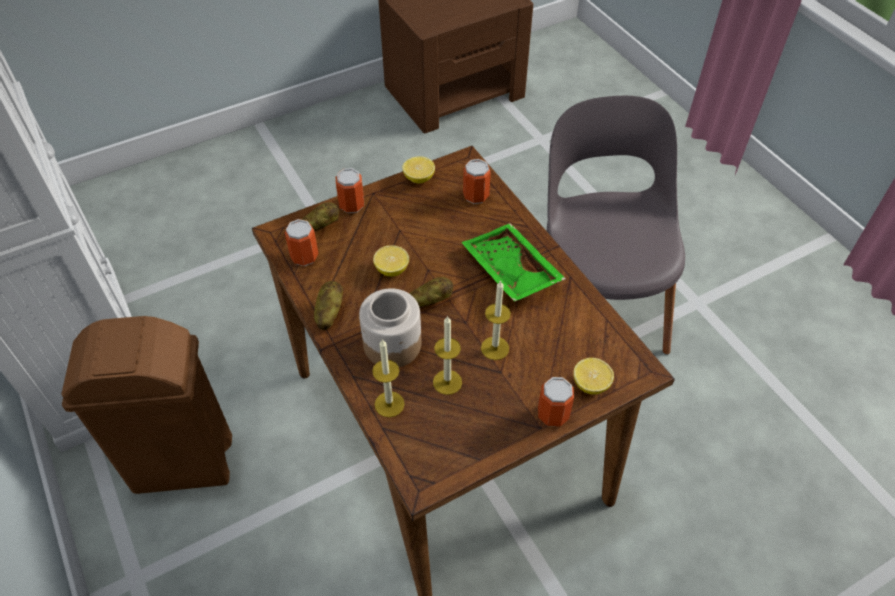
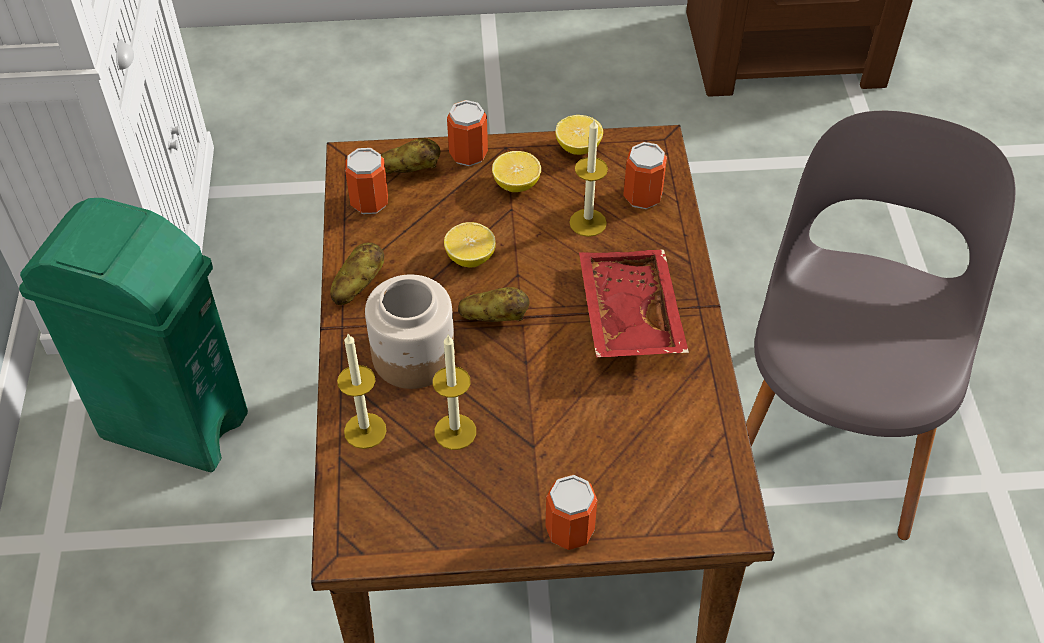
camera: 25 degrees right, 0 degrees up
brown trash can [61,316,232,494] -> green trash can [19,198,248,472]
green tray [461,223,566,302] -> red tray [579,250,689,357]
candle [481,280,511,360] -> candle moved to [569,118,608,237]
lemon [573,358,614,395] -> lemon moved to [492,151,541,192]

